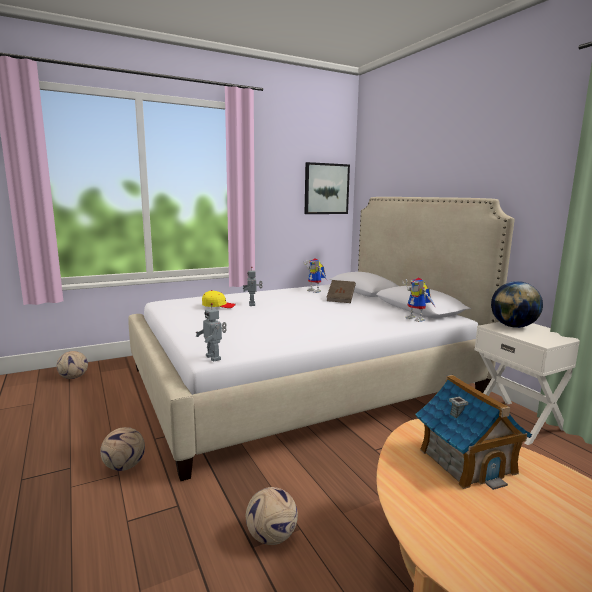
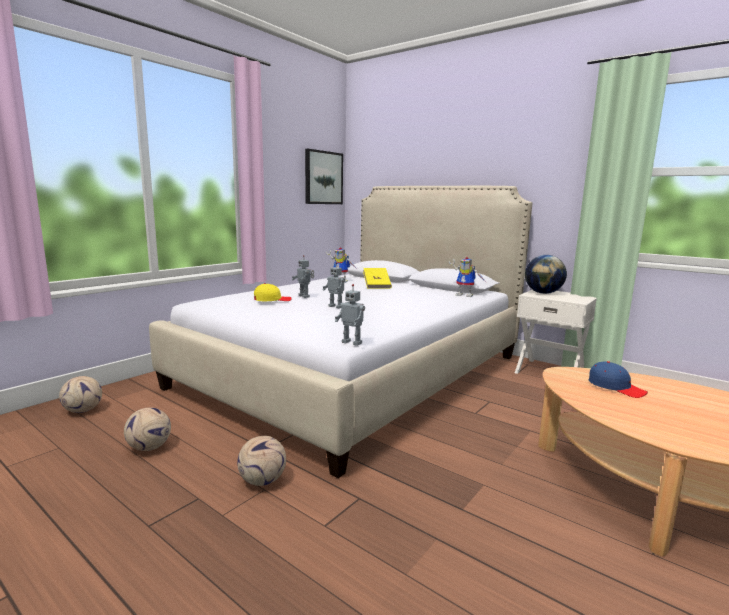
camera: 25 degrees left, 0 degrees up
football [246,487,298,545] -> football moved to [124,407,171,451]
brown book [327,280,356,303] -> yellow book [363,268,392,289]
toy house [415,375,532,490] -> blue cap [589,361,648,398]
none -> toy robot [323,262,345,308]

